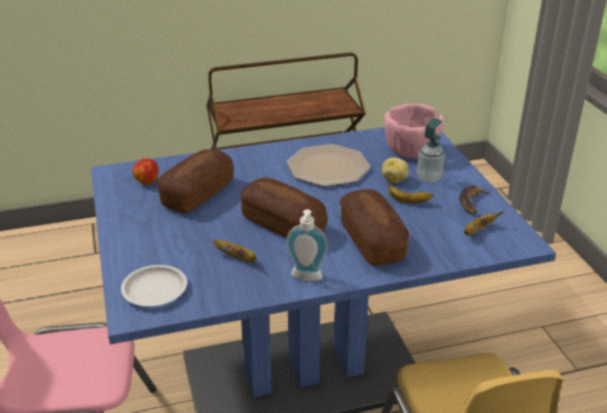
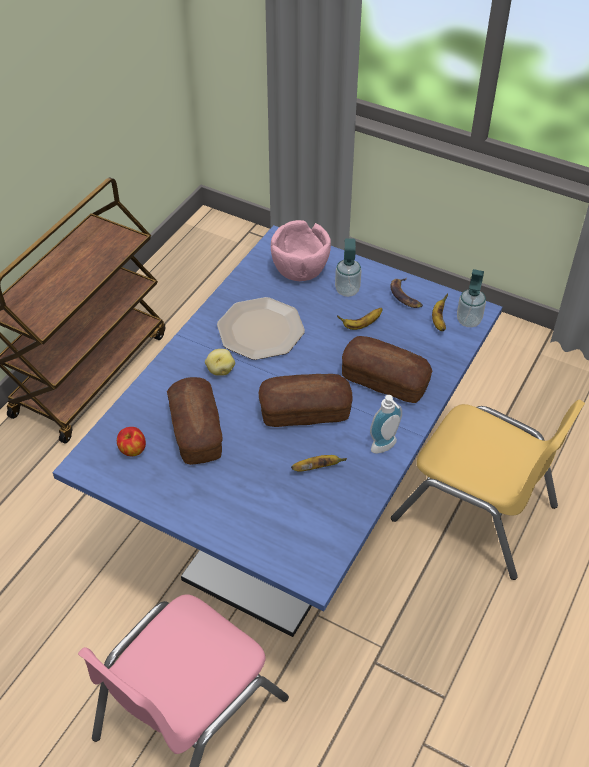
camera: 45 degrees left, 15 degrees up
white plate [121,265,187,306] -> none
potato [382,157,408,183] -> potato moved to [205,349,235,376]
none -> soap dispenser [457,269,486,327]

